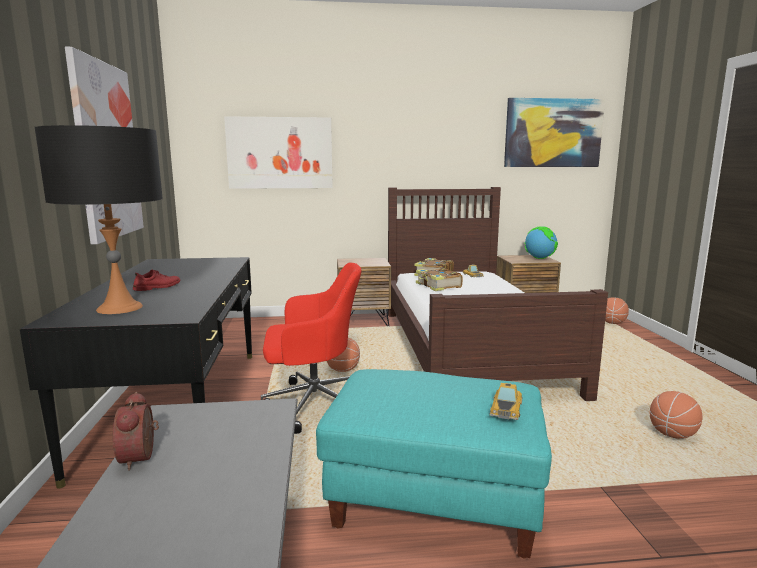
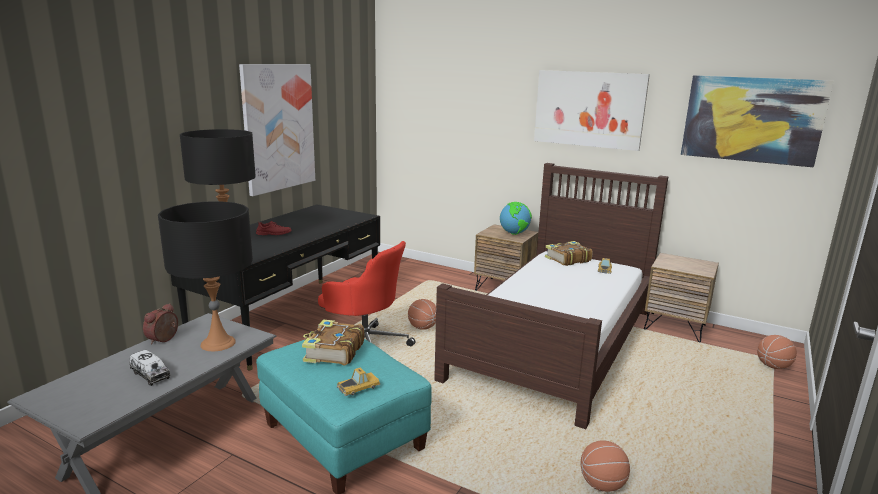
camera: 35 degrees right, 5 degrees up
picture [224,116,333,189] -> picture moved to [534,70,650,151]
book [416,268,463,291] -> book moved to [302,319,364,365]
globe [524,226,558,259] -> globe moved to [500,202,532,235]
none -> toy truck [129,350,171,386]
none -> black table lamp [158,201,253,352]

